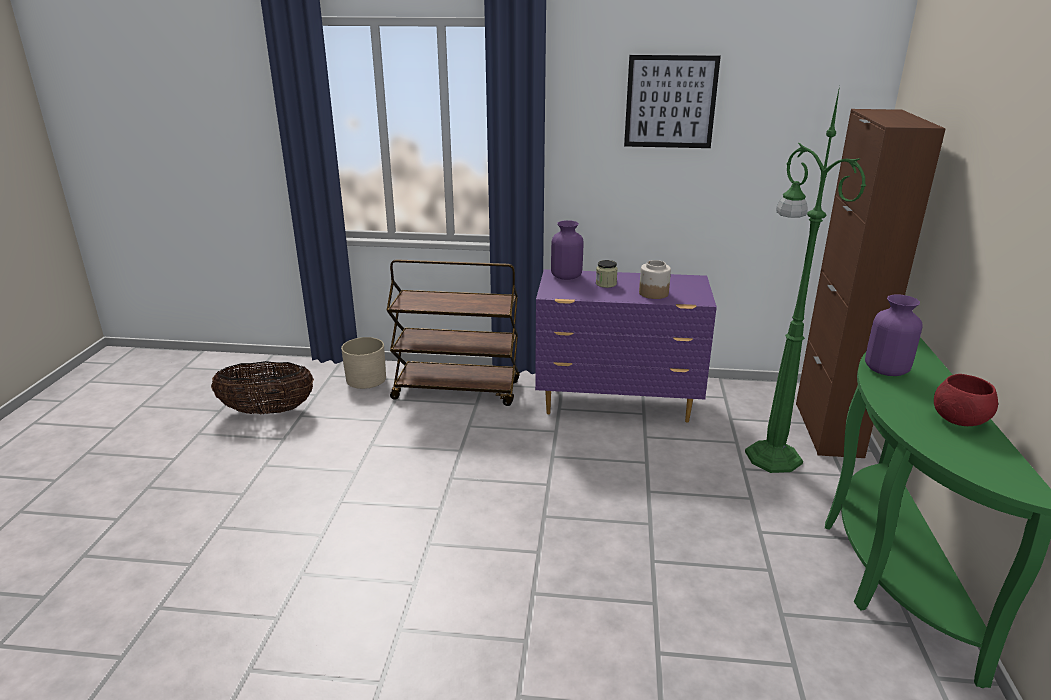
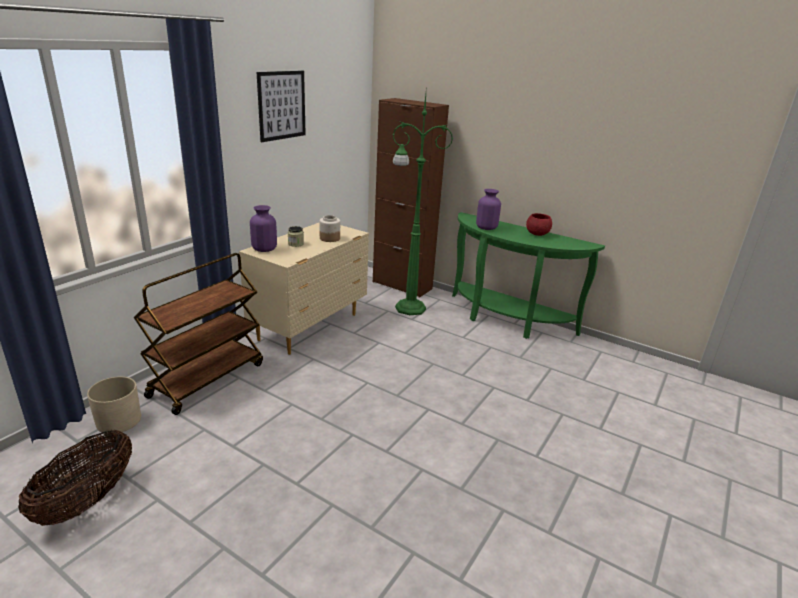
camera: 65 degrees left, 0 degrees up
purple dresser [535,269,717,423] -> beige dresser [239,223,369,355]

